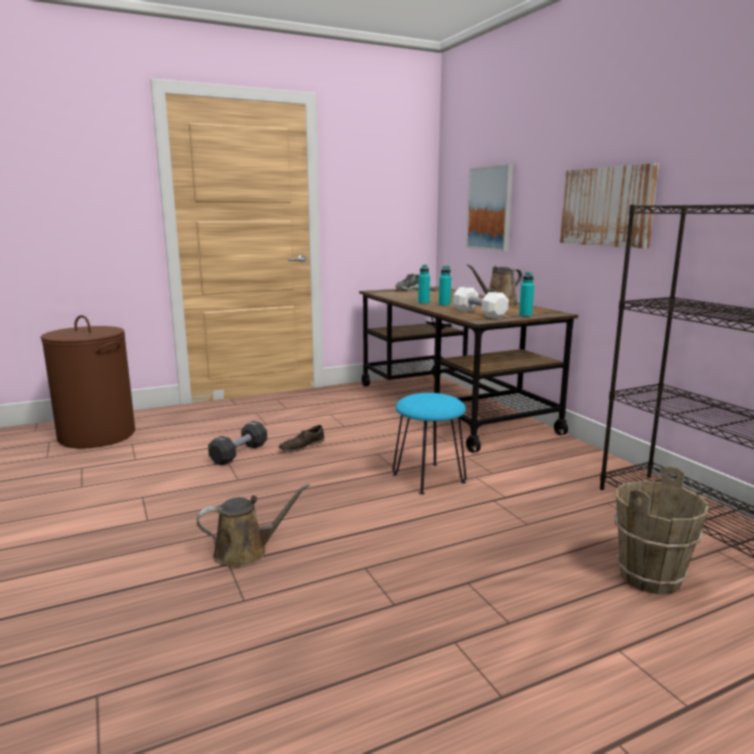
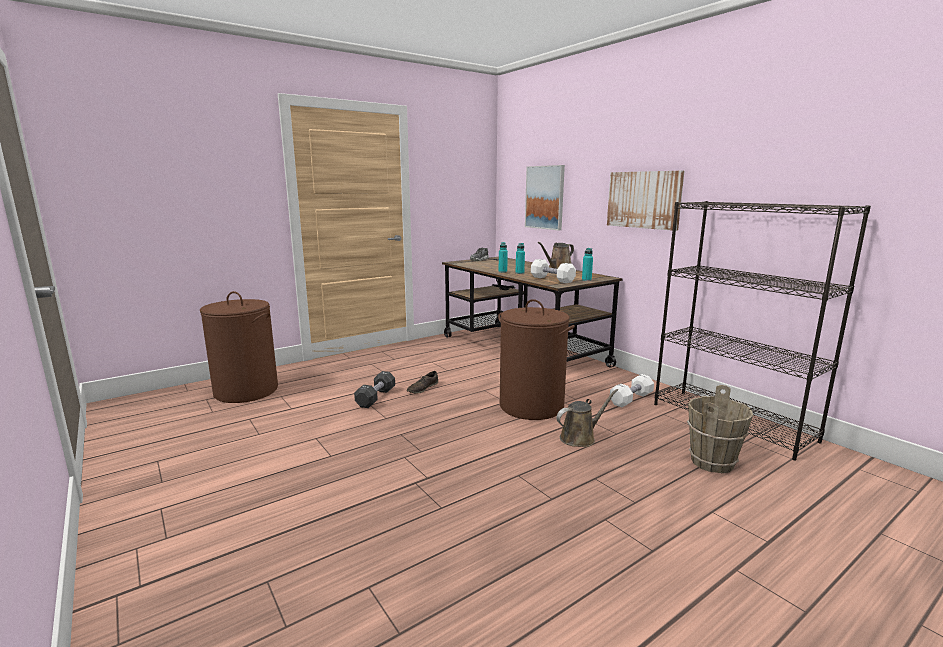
camera: 10 degrees left, 0 degrees up
brown watering can [197,483,310,567] -> brown watering can moved to [556,389,618,447]
turquoise stool [392,393,467,495] -> brown laundry basket [498,299,575,420]
none -> white dumbbell [610,374,654,407]

